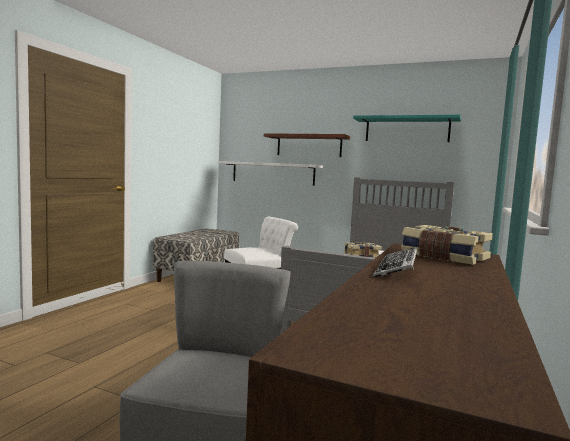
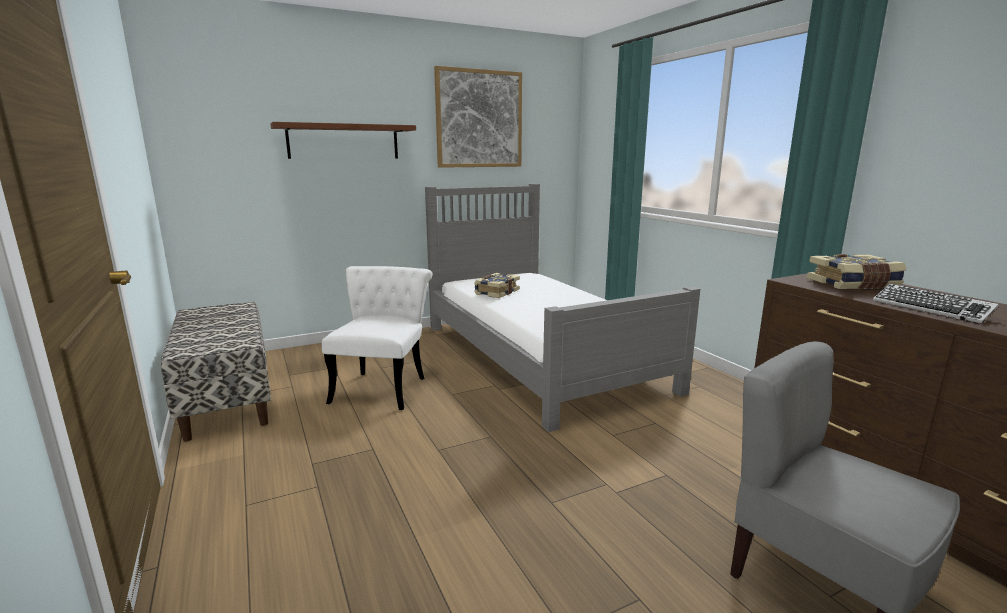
camera: 50 degrees left, 10 degrees up
white shelf [218,161,323,186] -> none
turquoise shelf [353,115,461,142] -> picture [434,66,522,168]

